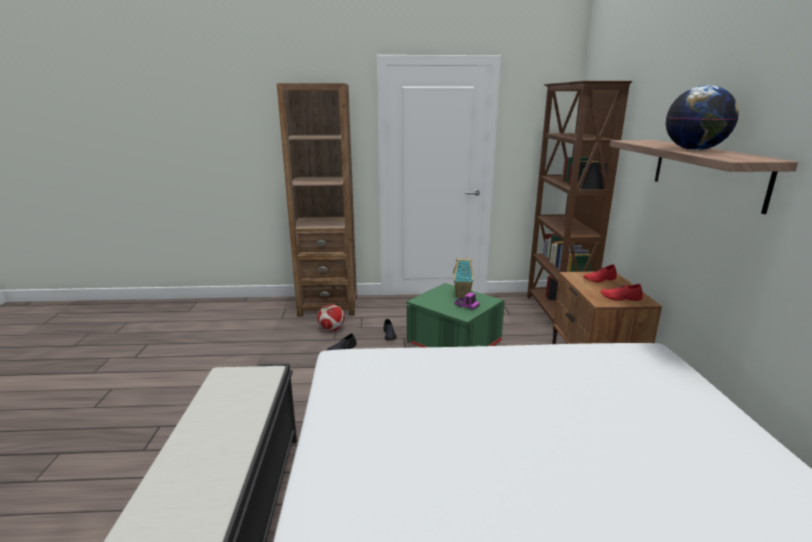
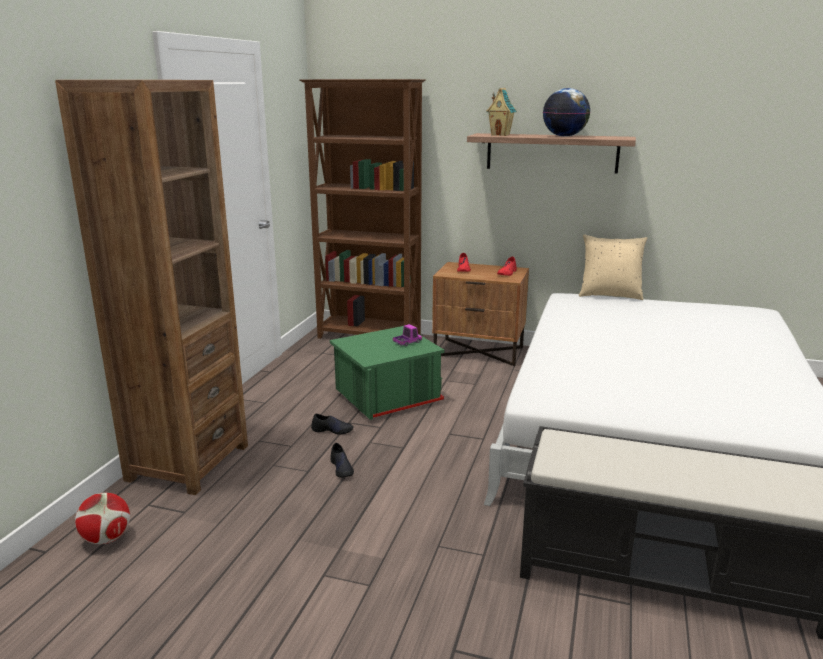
camera: 70 degrees left, 0 degrees up
football [318,304,345,331] -> football moved to [75,493,130,544]
toy house [453,259,474,298] -> toy house moved to [486,88,517,136]
none -> beige pillow [579,234,647,300]

